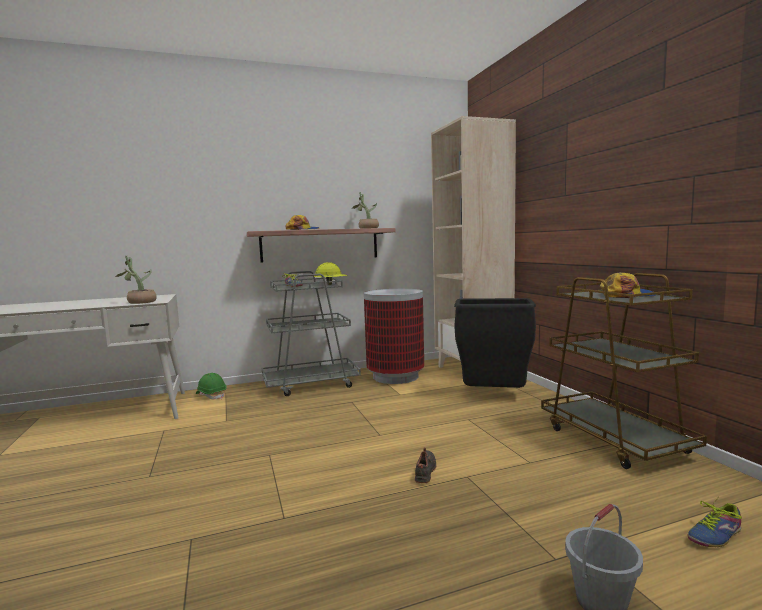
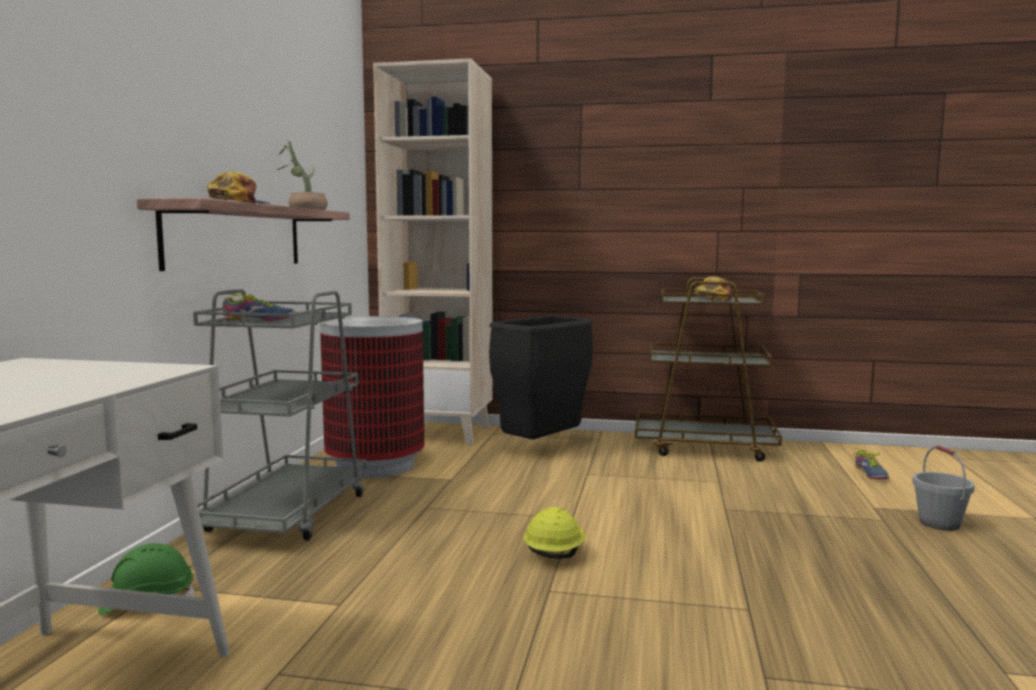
camera: 60 degrees left, 0 degrees up
potted plant [115,256,157,304] -> none
yellow hard hat [314,262,347,285] -> yellow hard hat moved to [524,507,585,559]
black shoe [415,447,436,483] -> none

